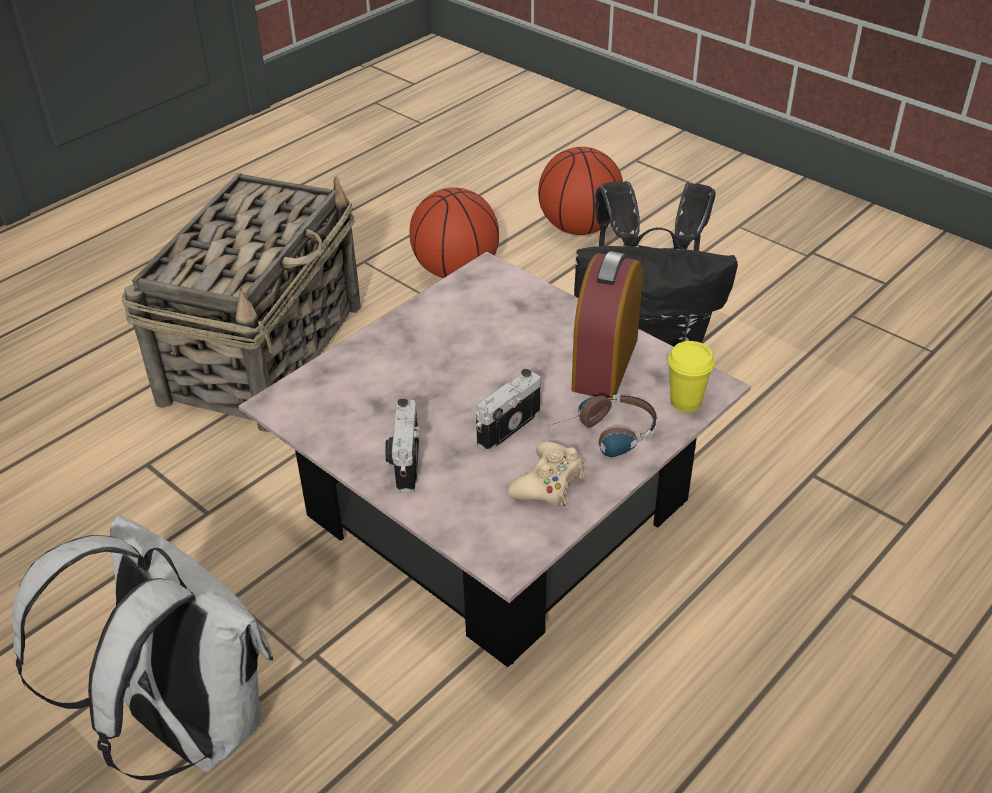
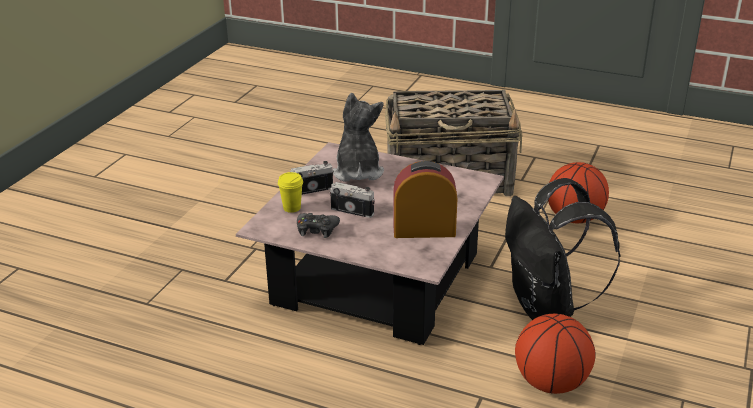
camera: 70 degrees right, 10 degrees down
white backpack [12,515,273,780] -> none
beige game controller [507,441,585,507] -> black game controller [297,213,340,238]
basketball [538,147,623,235] -> basketball moved to [515,314,596,394]
headphones [549,394,658,457] -> none
yellow cup [668,341,715,412] -> yellow cup moved to [278,172,303,213]
none -> plush toy [333,93,384,182]

